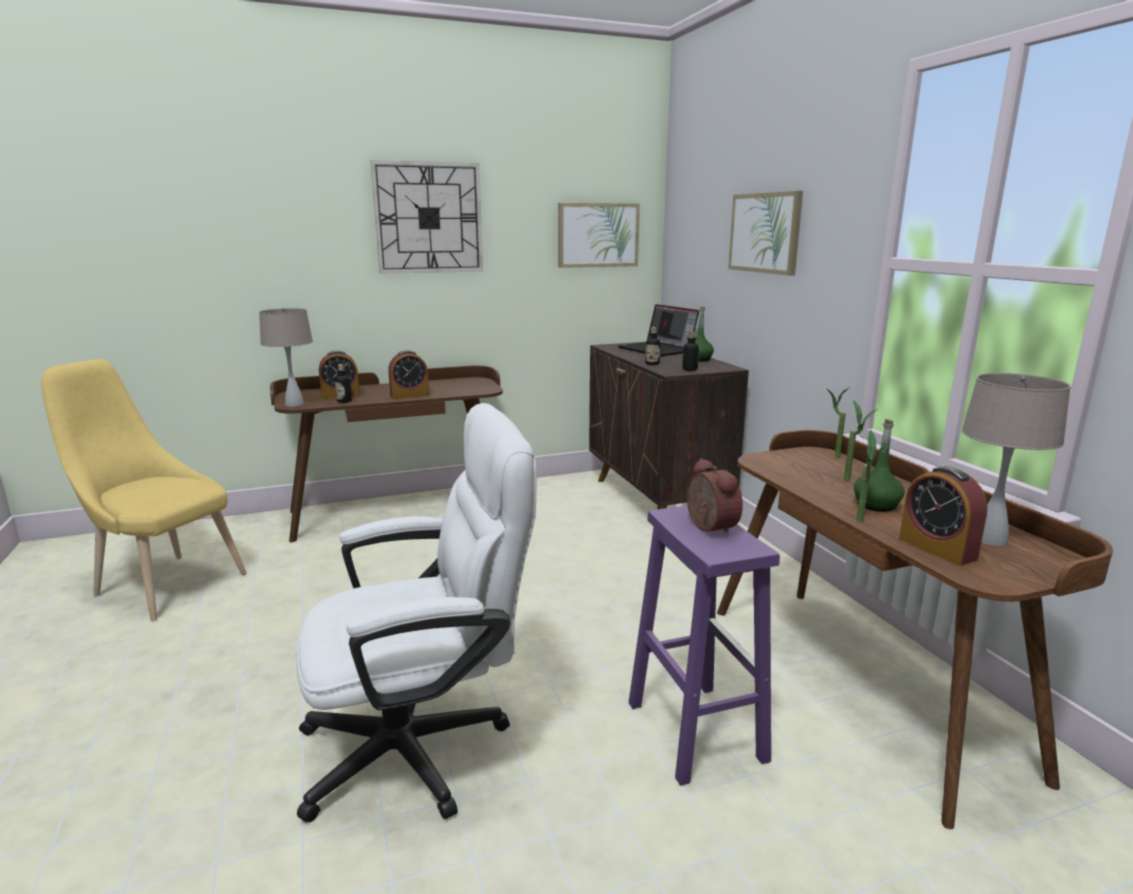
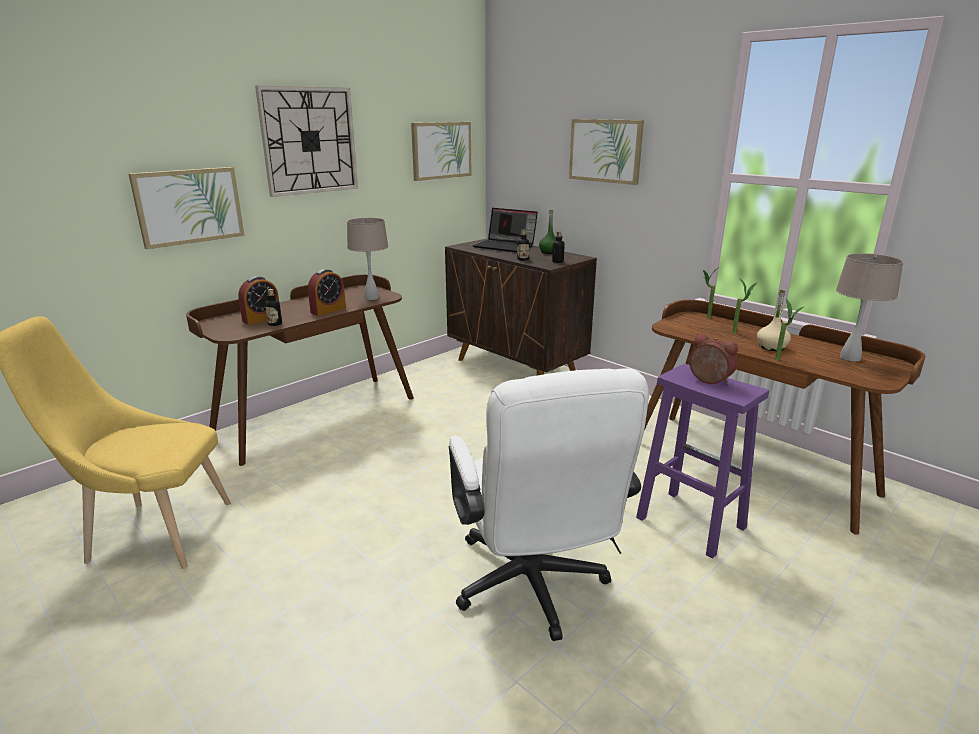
camera: 25 degrees left, 5 degrees up
beige table lamp [259,308,313,407] -> beige table lamp moved to [347,218,388,300]
white office chair [297,403,537,823] -> white office chair turned 120 degrees clockwise [449,368,649,641]
green bottle [854,419,905,512] -> beige bottle [757,289,791,351]
alarm clock [899,466,987,566] -> none
none -> picture [128,167,245,249]

